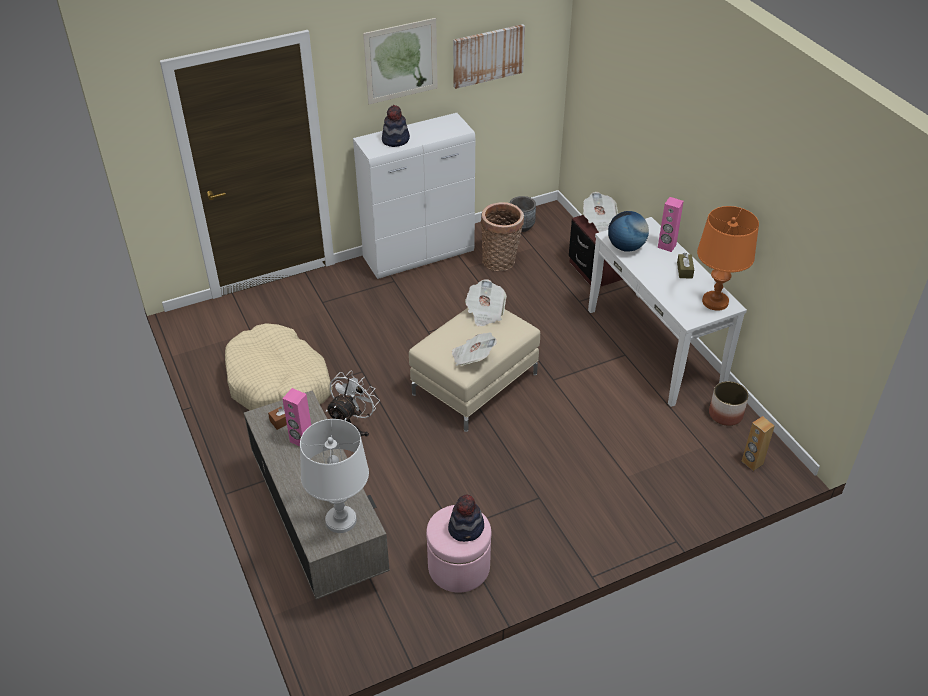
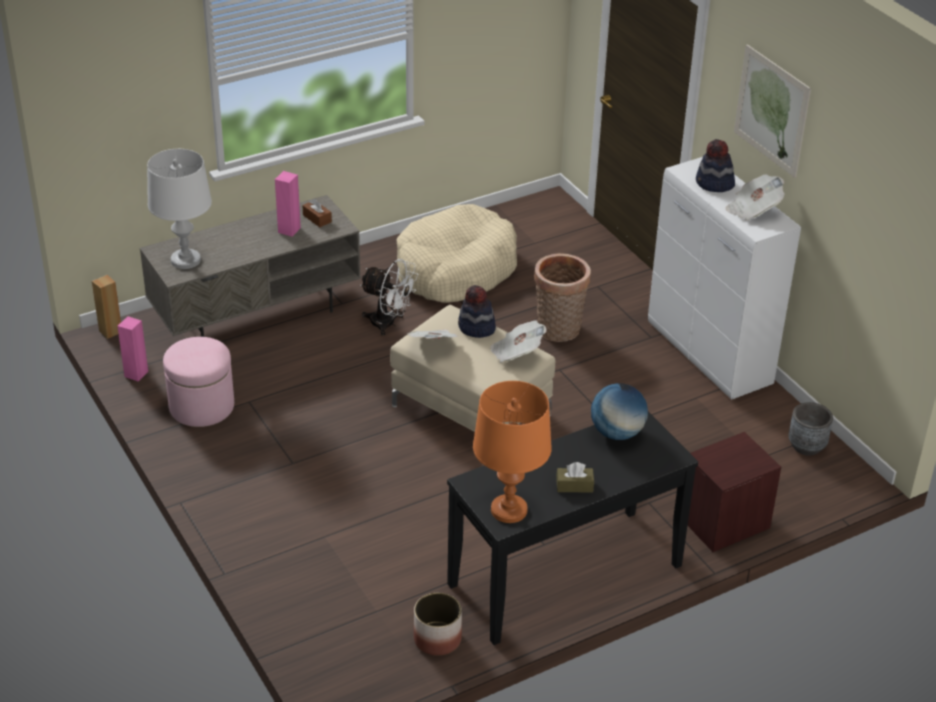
camera: 85 degrees right, 5 degrees down
hat [448,494,484,542] -> hat moved to [458,285,496,338]
picture [453,24,525,89] -> none
basket [481,202,524,271] -> basket moved to [534,253,591,342]
newspaper [583,192,618,232] -> newspaper moved to [726,174,785,221]
white console table [588,217,747,407] -> black console table [447,412,698,645]
pink speaker [658,197,684,252] -> pink speaker moved to [117,316,148,381]
brown speaker [742,416,775,471] -> brown speaker moved to [92,275,121,339]

